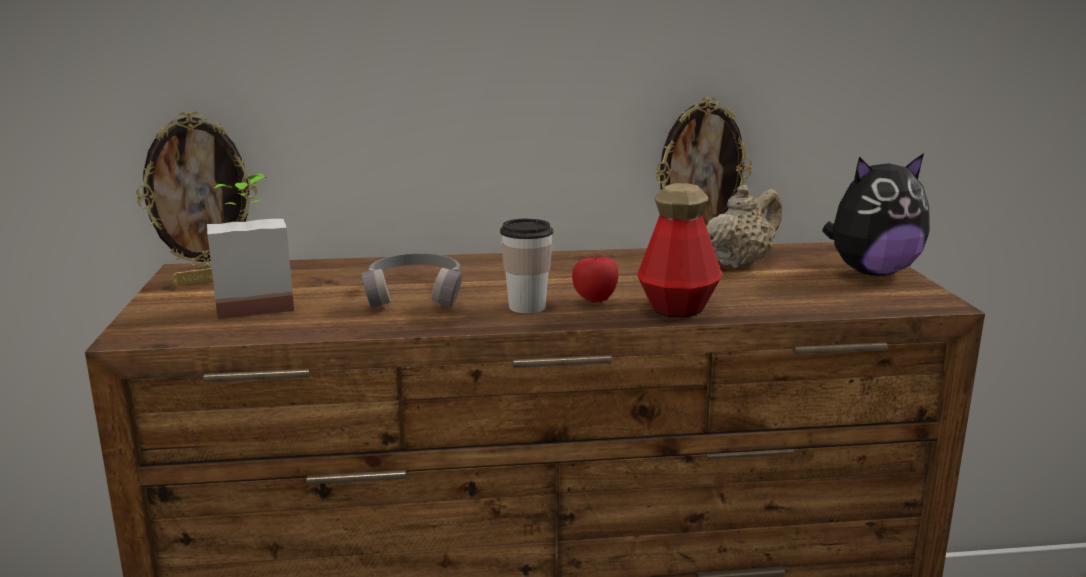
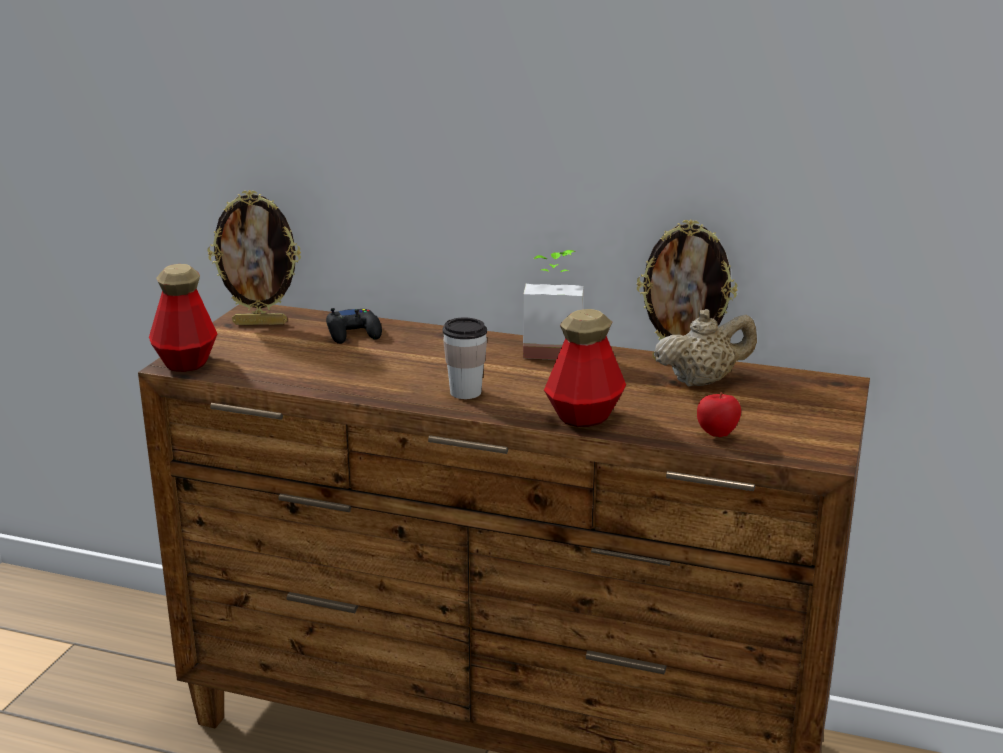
camera: 25 degrees right, 5 degrees up
potted plant [207,173,294,319] -> potted plant moved to [523,250,583,360]
grey headphones [362,253,462,308] -> none
apple [572,254,618,303] -> apple moved to [697,393,741,437]
plush toy [822,153,930,276] -> none
none -> bottle [149,264,217,372]
none -> black game controller [326,308,382,344]

